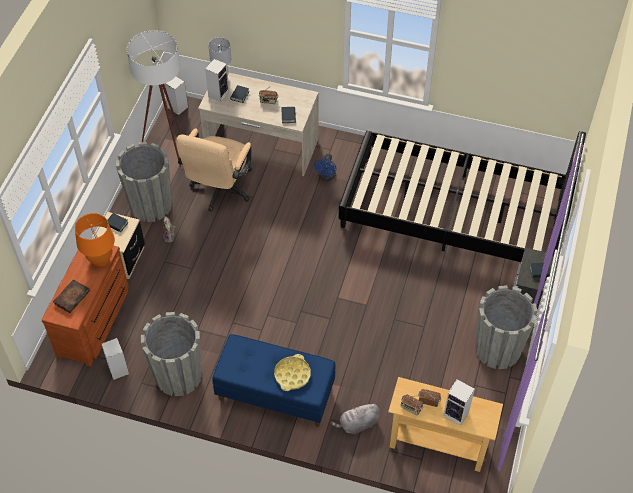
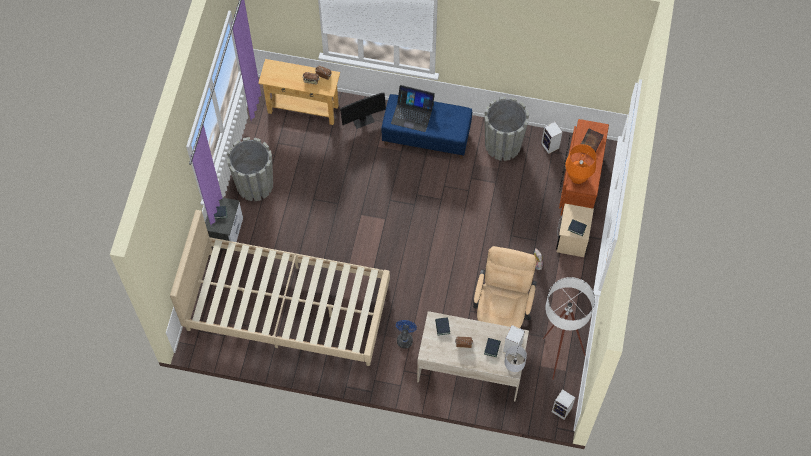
camera: 175 degrees right, 10 degrees up
grey planter [116,142,172,222] -> none
yellow tray [274,354,311,391] -> laptop [391,85,435,132]
grey plush toy [331,402,380,434] -> monitor [340,93,386,129]
black bed [339,131,586,262] -> beige bed [170,210,390,366]
speaker [443,379,475,426] -> none

